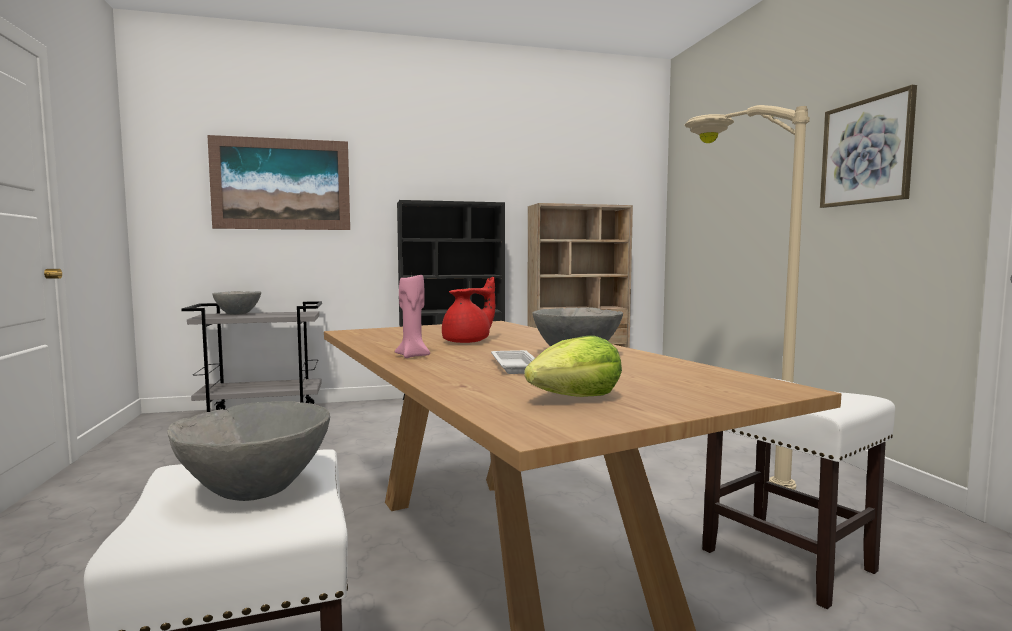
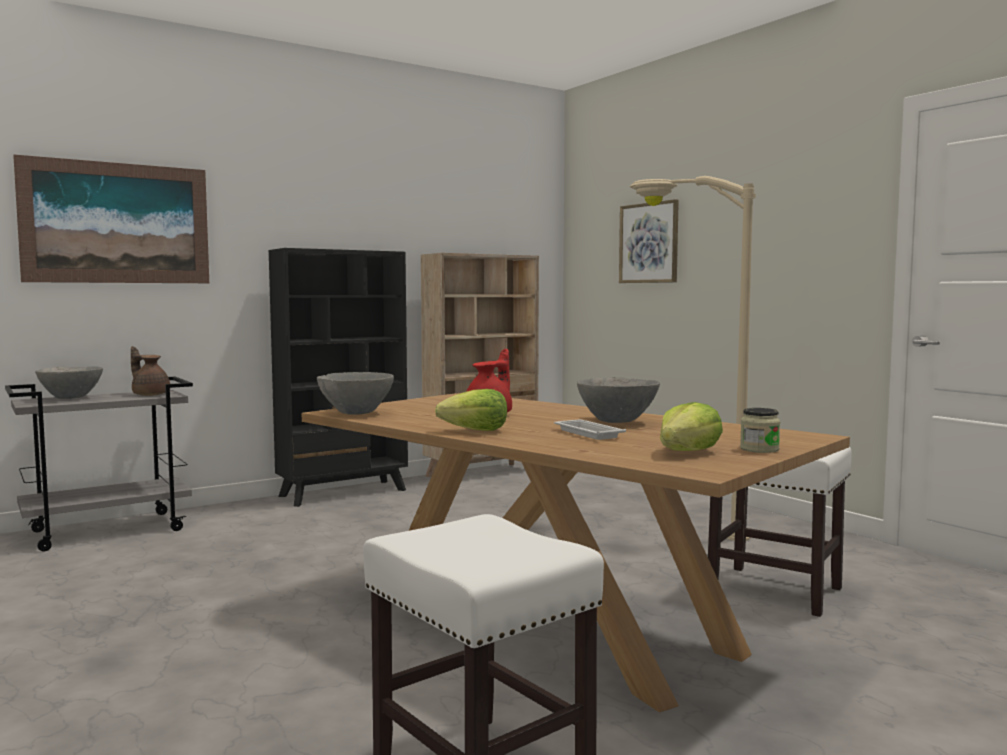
camera: 20 degrees left, 0 degrees up
grey bowl [167,401,330,501] -> grey bowl moved to [317,372,394,414]
pink candle [394,275,430,358] -> lettuce [435,389,507,431]
picture [820,85,917,208] -> picture moved to [619,199,679,283]
none -> brown teapot [131,346,170,396]
none -> jar [740,408,780,453]

